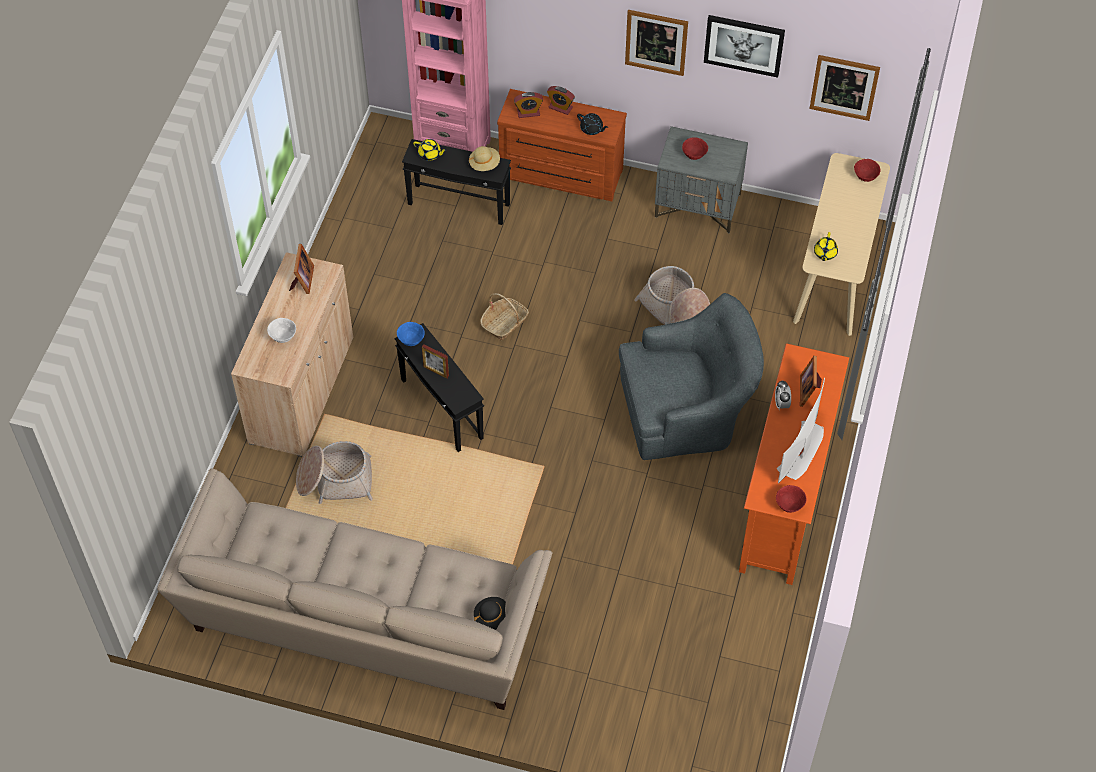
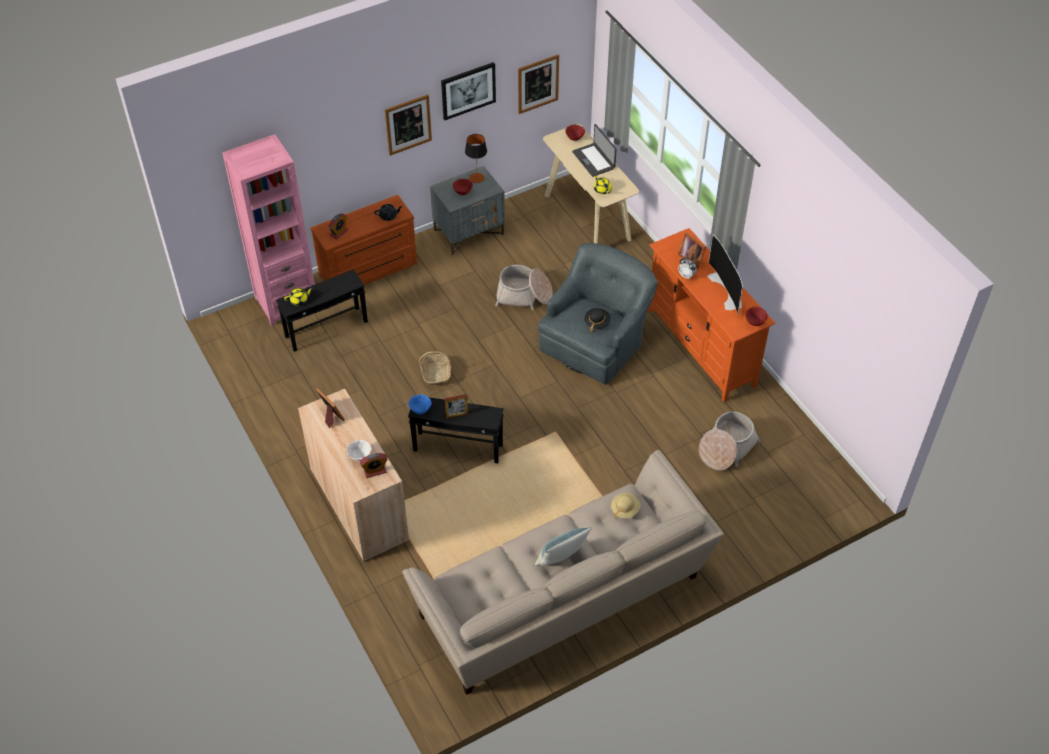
camera: 45 degrees left, 5 degrees down
basket [296,441,373,504] -> basket moved to [699,411,761,470]
beige hat [469,146,500,171] -> beige hat moved to [611,493,640,519]
black hat [474,597,506,630] -> black hat moved to [584,308,610,332]
alarm clock [547,86,575,115] -> alarm clock moved to [360,453,387,478]
none -> table lamp [465,134,487,183]
none -> pillow [535,527,592,566]
none -> laptop [572,124,617,177]

